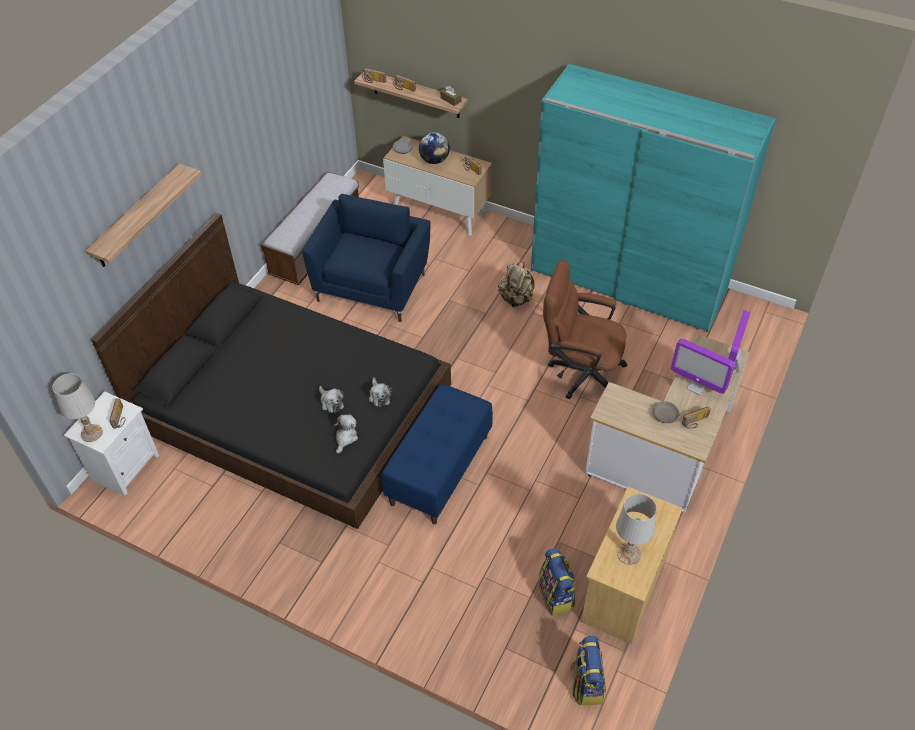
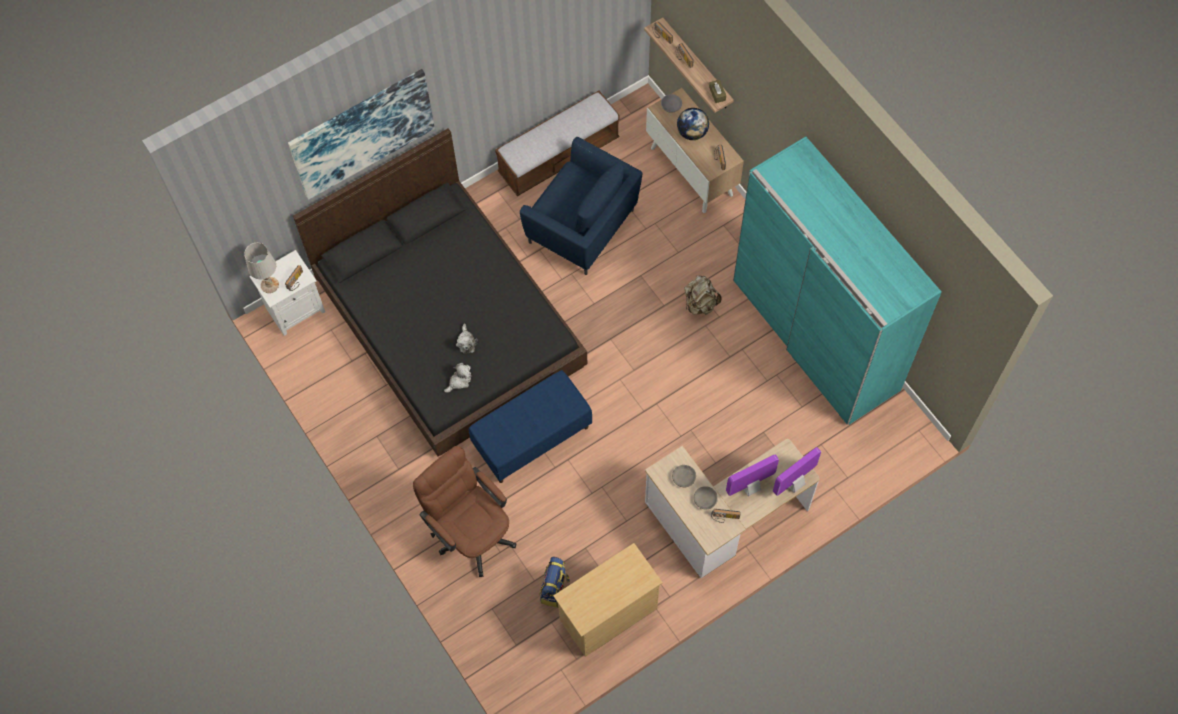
camera: 30 degrees right, 15 degrees up
shelf [86,164,202,267] -> picture [288,69,435,200]
blue armchair [302,194,430,322] -> blue armchair turned 75 degrees clockwise [520,137,642,275]
plush toy [369,378,393,407] -> none
brown office chair [543,260,627,399] -> brown office chair moved to [413,446,516,577]
backpack [570,636,606,705] -> none
white table lamp [616,494,657,565] -> none
monitor [671,339,735,395] -> monitor turned 90 degrees clockwise [726,455,779,496]
none -> grey bowl [672,465,696,487]

